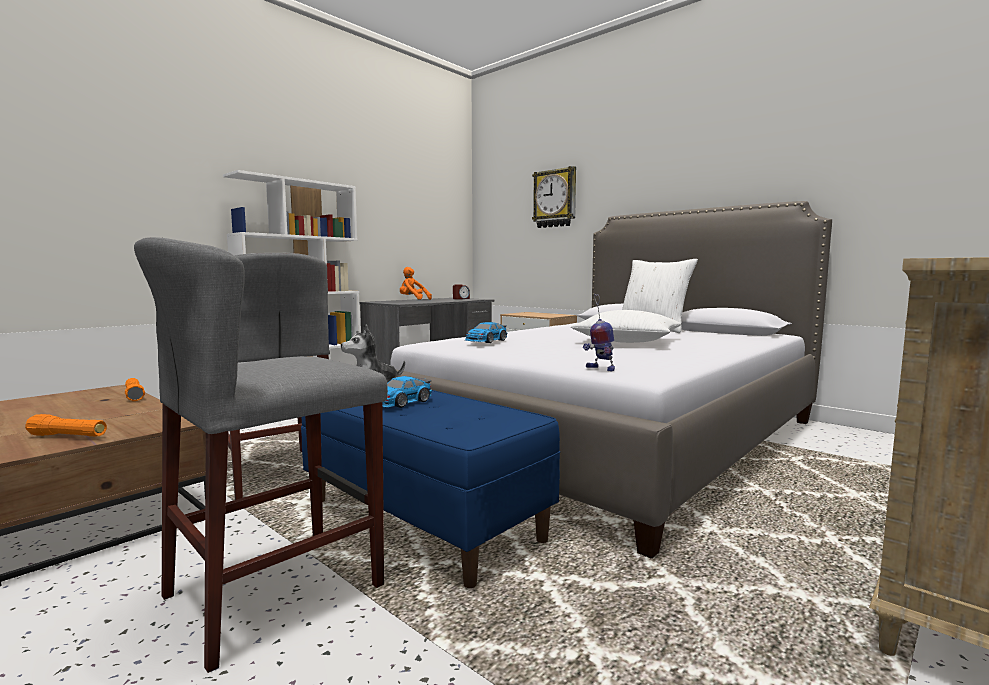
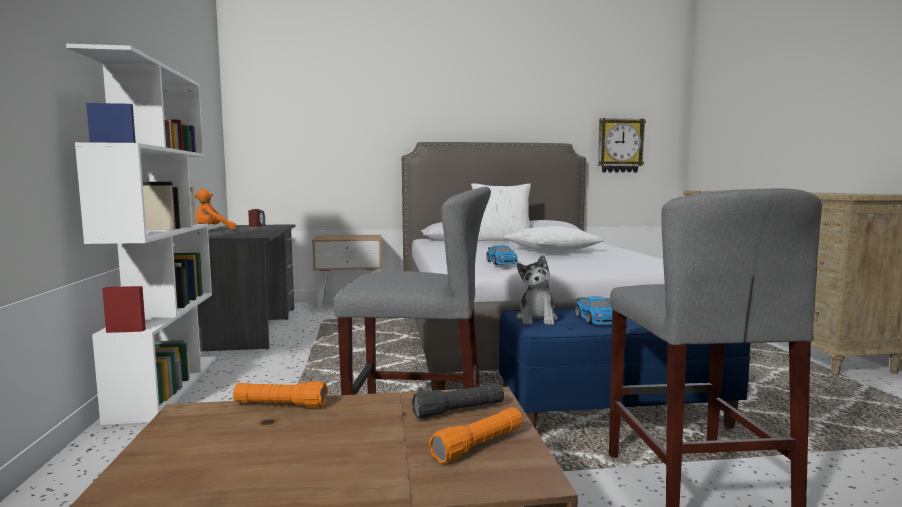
camera: 50 degrees left, 0 degrees up
wall clock [532,166,576,228] -> wall clock moved to [598,118,646,172]
toy robot [583,294,615,371] -> none
none -> black flashlight [412,383,504,419]

